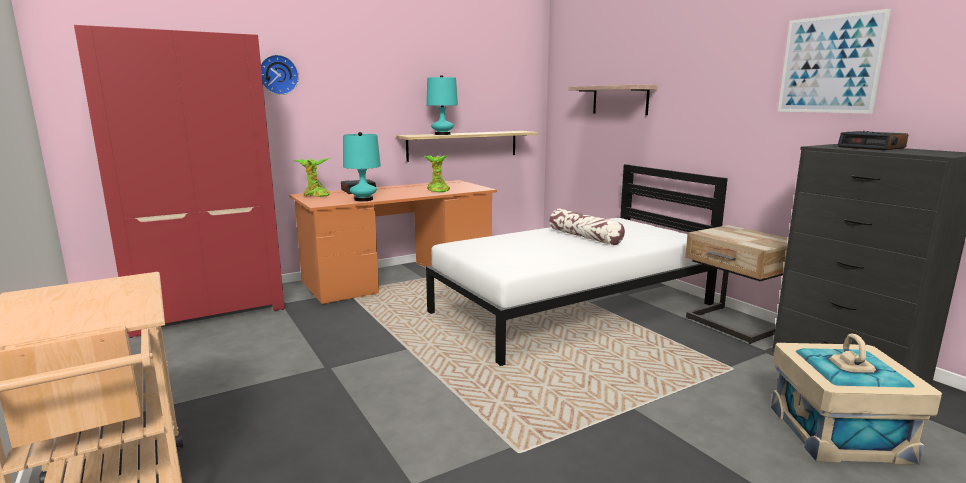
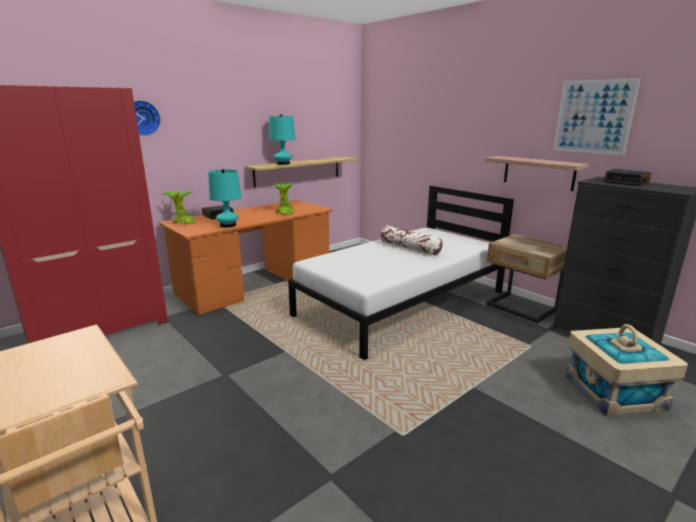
camera: 10 degrees left, 5 degrees up
shelf [569,85,658,115] -> shelf moved to [485,156,589,191]

